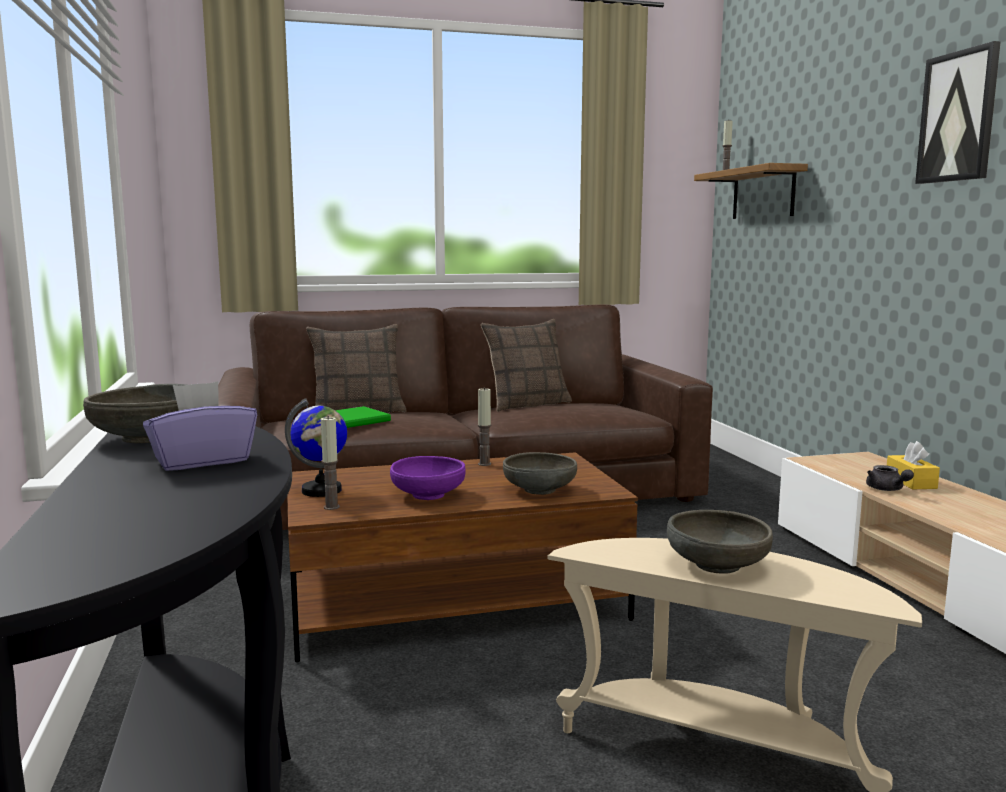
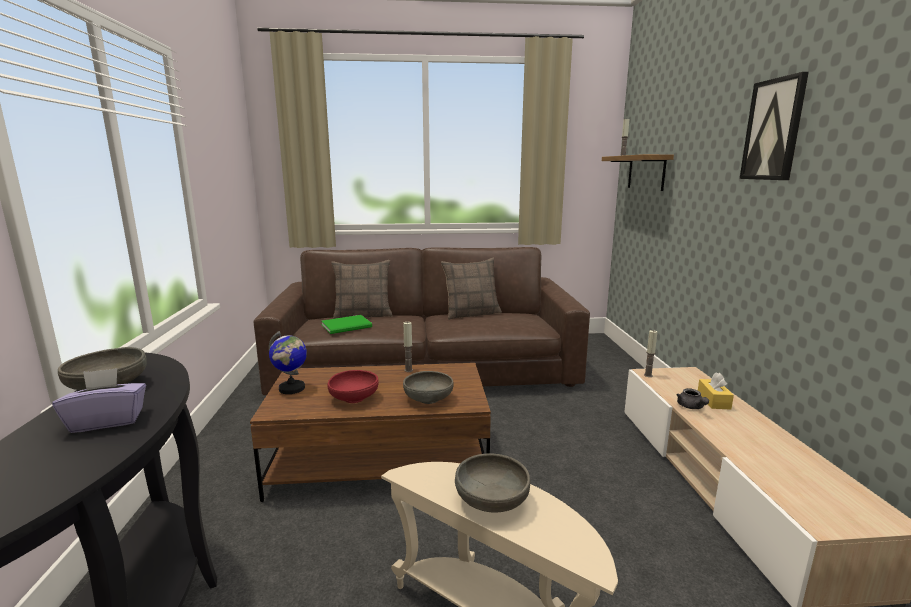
camera: 10 degrees right, 5 degrees up
candle [321,416,340,510] -> candle moved to [644,330,657,377]
purple bowl [390,456,466,500] -> red bowl [328,370,378,403]

